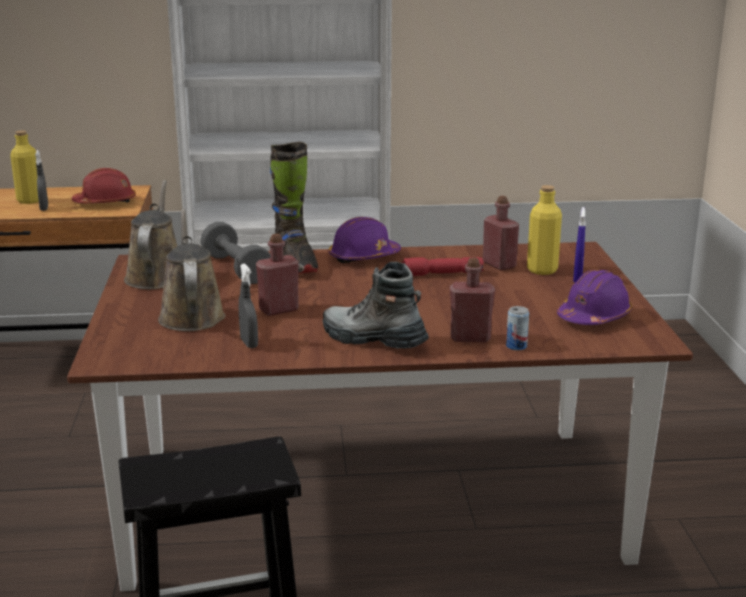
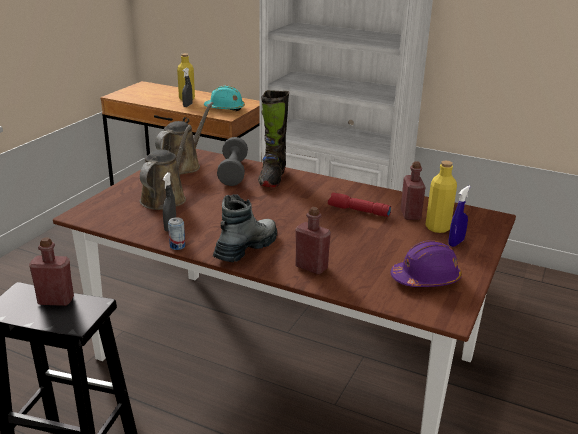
camera: 30 degrees right, 5 degrees up
red hard hat [72,168,136,203] -> turquoise hard hat [204,86,245,111]
red bottle [256,234,299,316] -> red bottle moved to [29,238,74,306]
boot [322,262,429,349] -> boot turned 60 degrees clockwise [213,194,277,262]
purple hard hat [329,217,401,263] -> none
can [506,306,529,350] -> can moved to [168,217,185,250]

